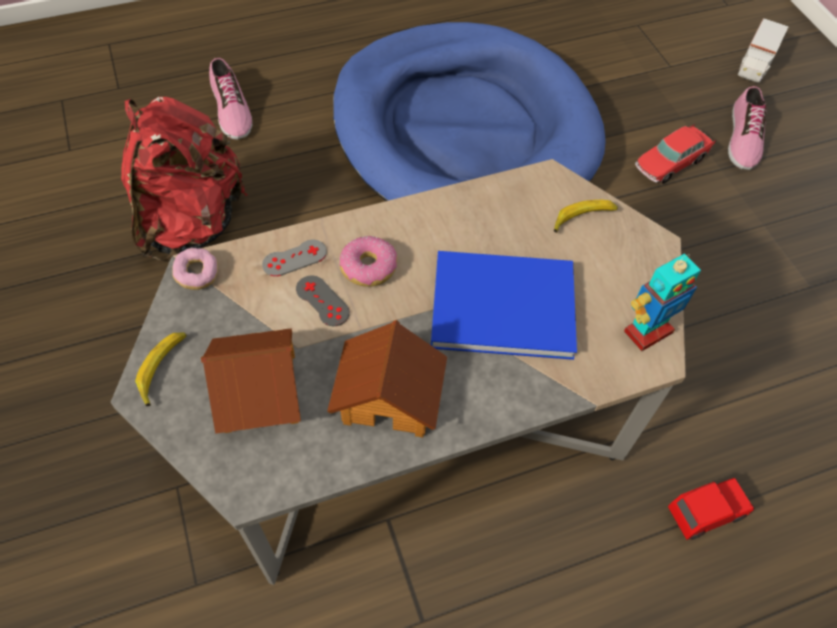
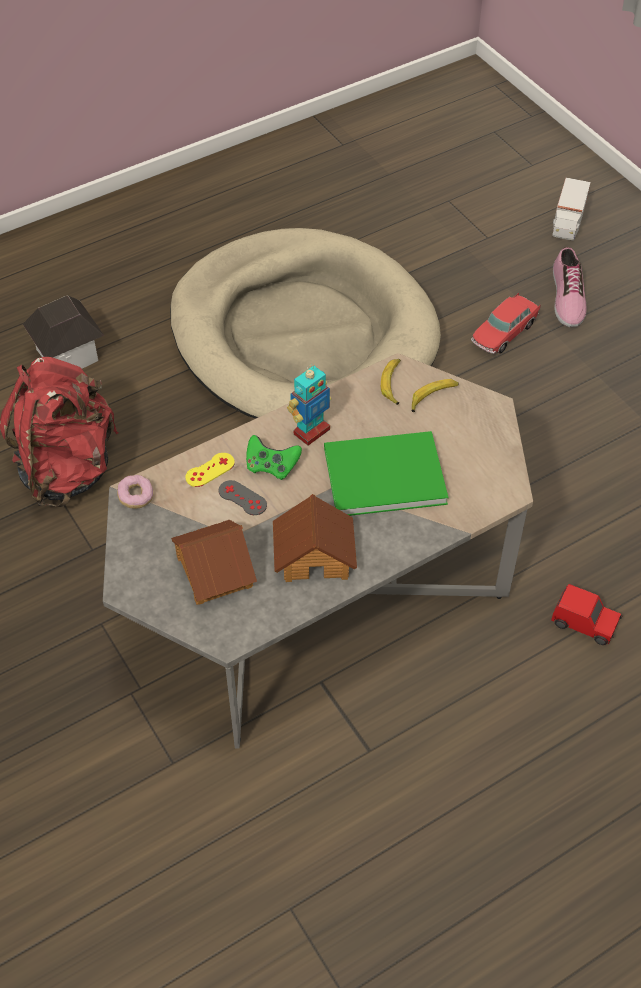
camera: 10 degrees left, 5 degrees down
banana [135,332,187,406] -> banana moved to [381,359,401,405]
shoe [209,57,252,140] -> toy house [23,295,104,369]
grey game controller [262,240,327,276] -> yellow game controller [185,453,235,487]
blue dog bed [333,22,606,201] -> beige dog bed [170,228,441,419]
donut [339,236,397,287] -> green game controller [246,435,302,480]
blue book [431,251,577,360] -> green book [324,431,449,516]
toy robot [624,254,701,351] -> toy robot moved to [287,364,331,446]
red toy car [668,478,754,540] -> red toy car turned 60 degrees clockwise [551,584,622,645]

